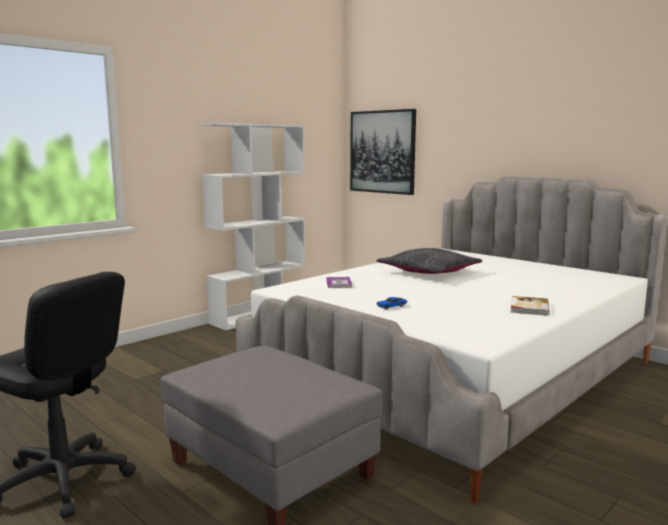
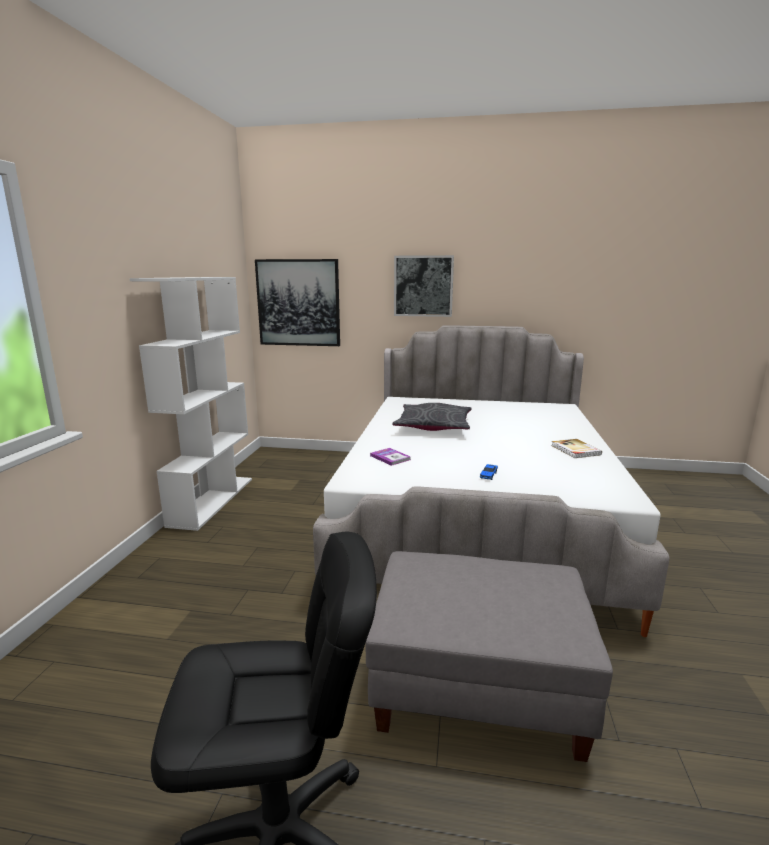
camera: 35 degrees left, 5 degrees up
none -> picture [394,255,454,317]

